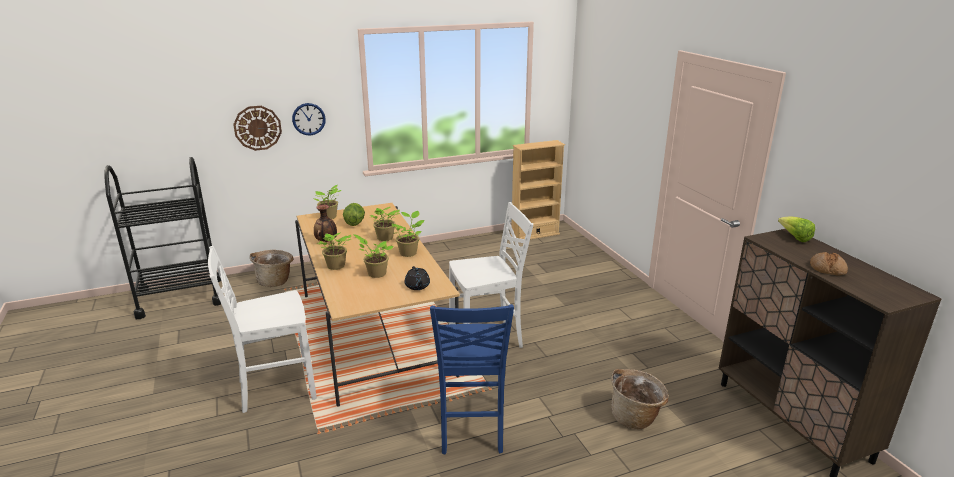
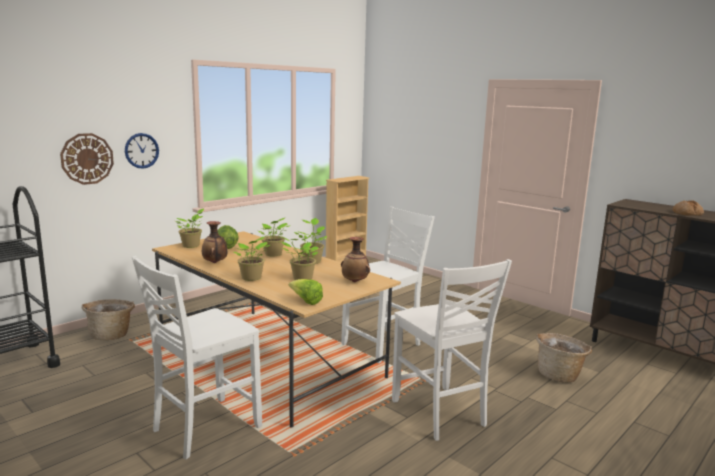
camera: 25 degrees left, 10 degrees down
black teapot [404,266,430,290] -> vase [341,237,370,282]
blue chair [430,304,514,454] -> white chair [392,259,512,441]
lettuce [778,216,815,242] -> lettuce moved to [289,279,323,305]

